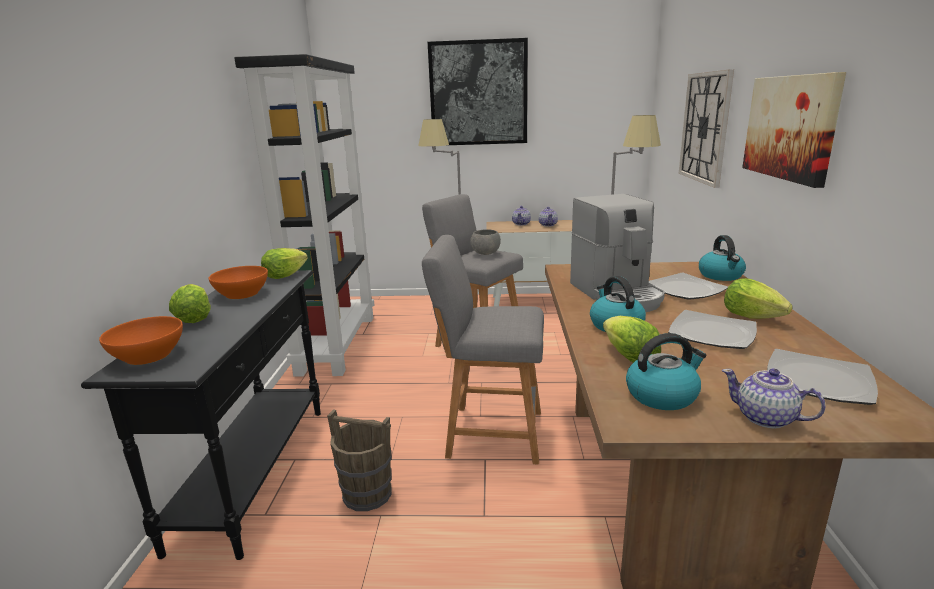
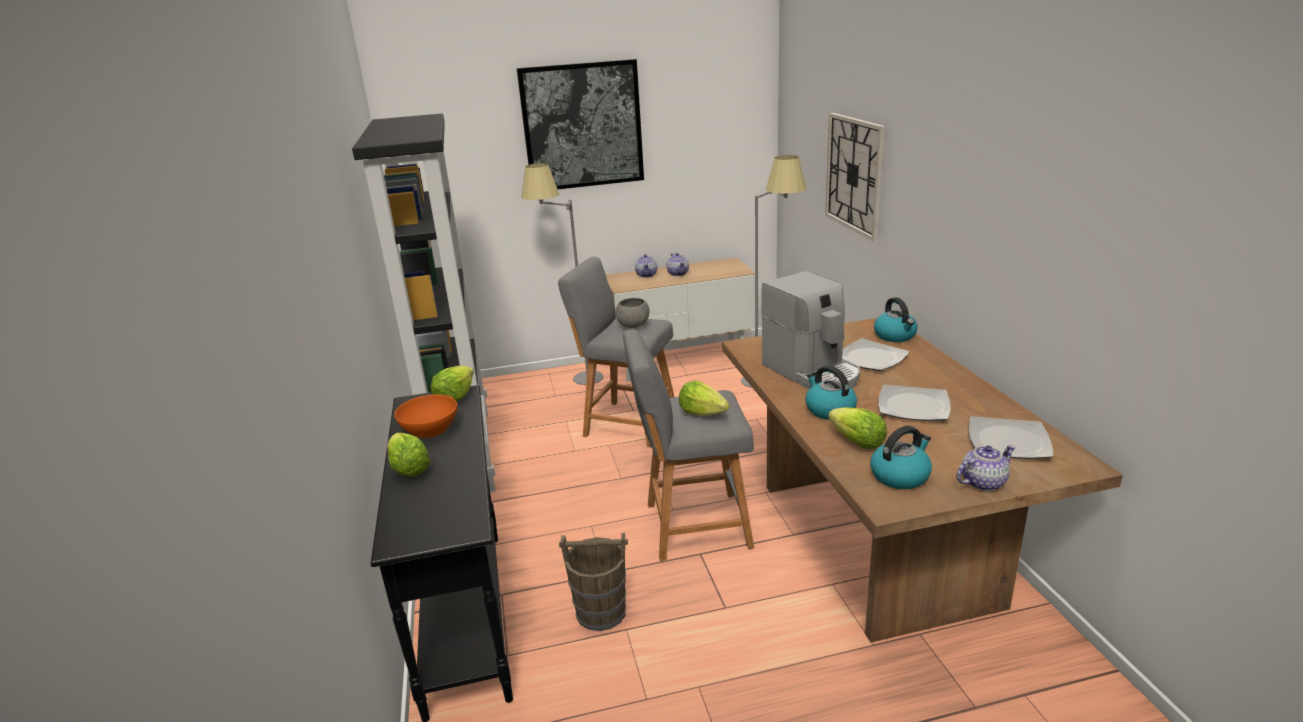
camera: 15 degrees left, 5 degrees up
orange bowl [99,316,183,365] -> none
teapot [722,369,826,429] -> teapot turned 135 degrees clockwise [956,445,1016,491]
lettuce [724,278,793,319] -> lettuce moved to [679,380,729,416]
picture [742,72,846,188] -> none

